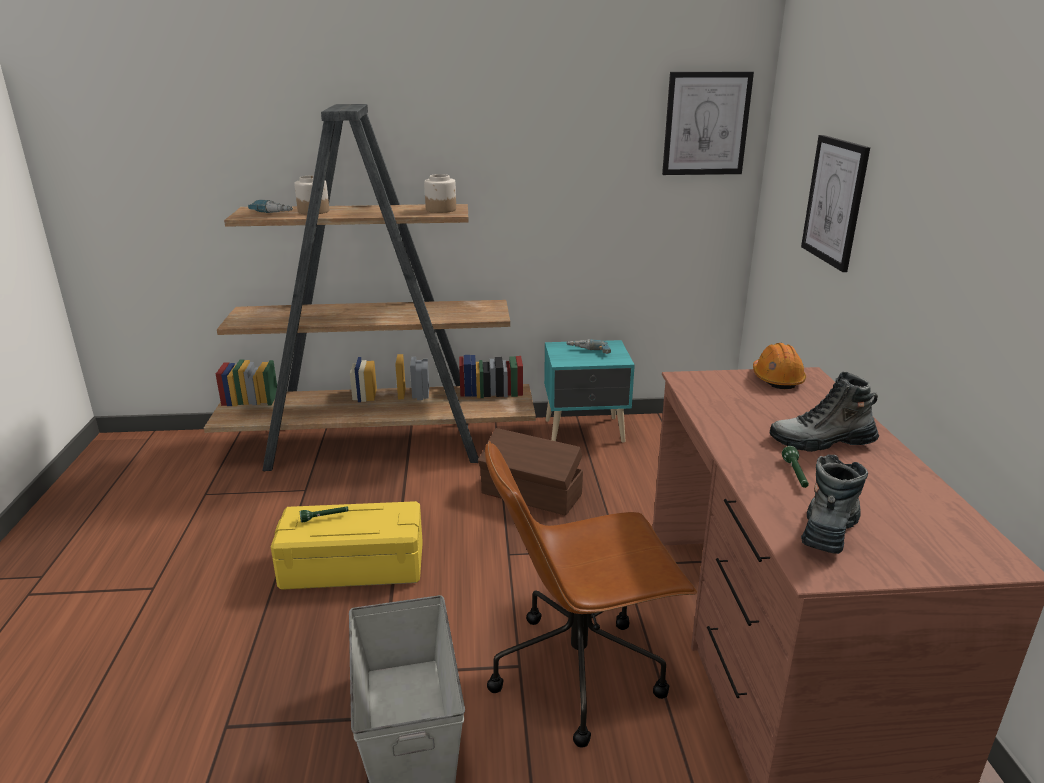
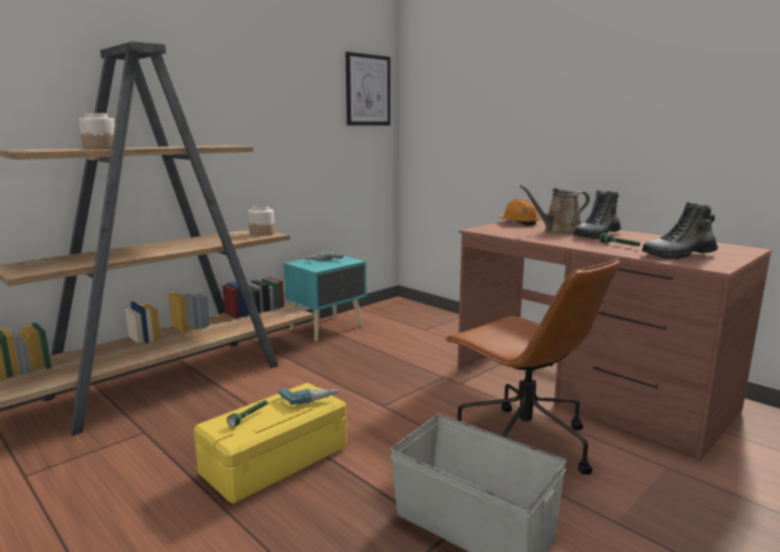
camera: 40 degrees left, 10 degrees down
power drill [248,200,293,213] -> power drill moved to [278,387,340,405]
jar [424,174,456,213] -> jar moved to [248,206,275,236]
brown storage box [478,428,583,516] -> none
brown office chair [485,441,697,748] -> brown office chair turned 75 degrees counterclockwise [444,258,620,475]
picture [801,135,870,272] -> none
boot [801,454,868,554] -> boot turned 90 degrees counterclockwise [642,202,718,259]
none -> brown watering can [520,185,590,234]

